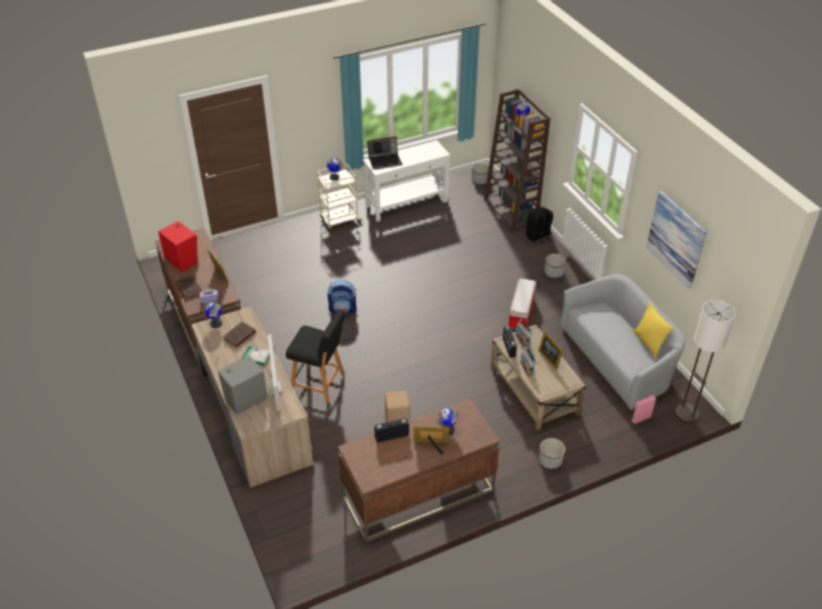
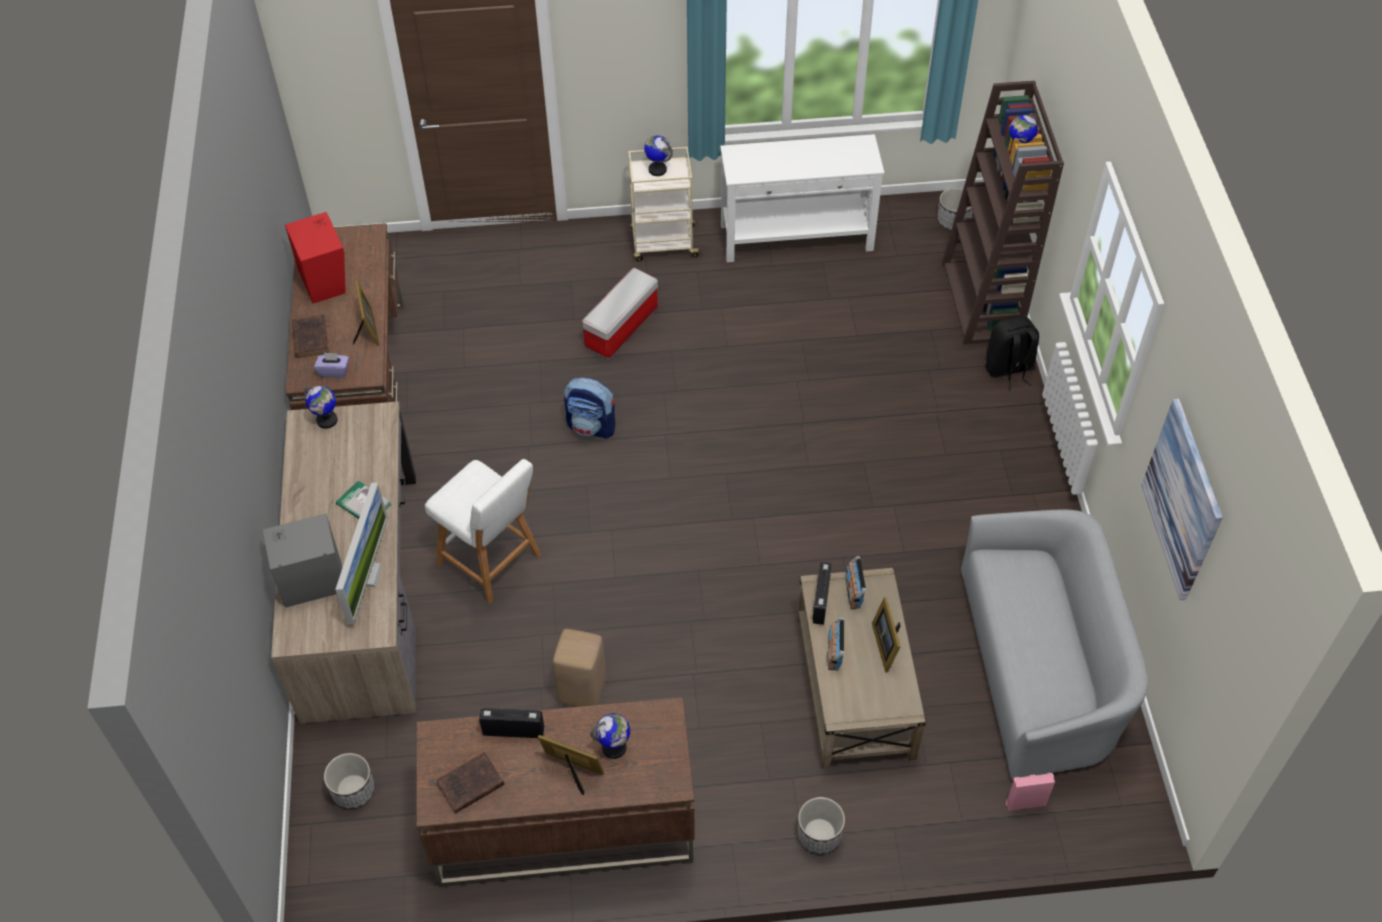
camera: 20 degrees right, 10 degrees up
brown book [223,322,256,348] -> brown book moved to [436,752,505,814]
black stool [286,310,345,403] -> white stool [425,459,541,604]
laptop [367,136,402,170] -> none
storage box [508,278,536,329] -> storage box moved to [582,268,658,360]
planter [544,254,566,278] -> planter moved to [324,753,375,809]
yellow pillow [633,303,673,358] -> none
floor lamp [675,300,735,423] -> none

